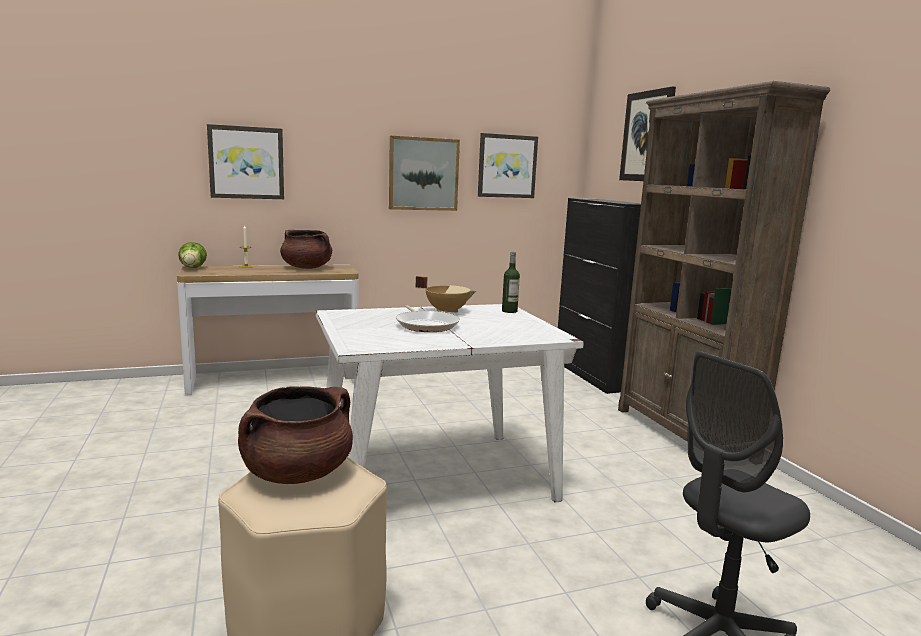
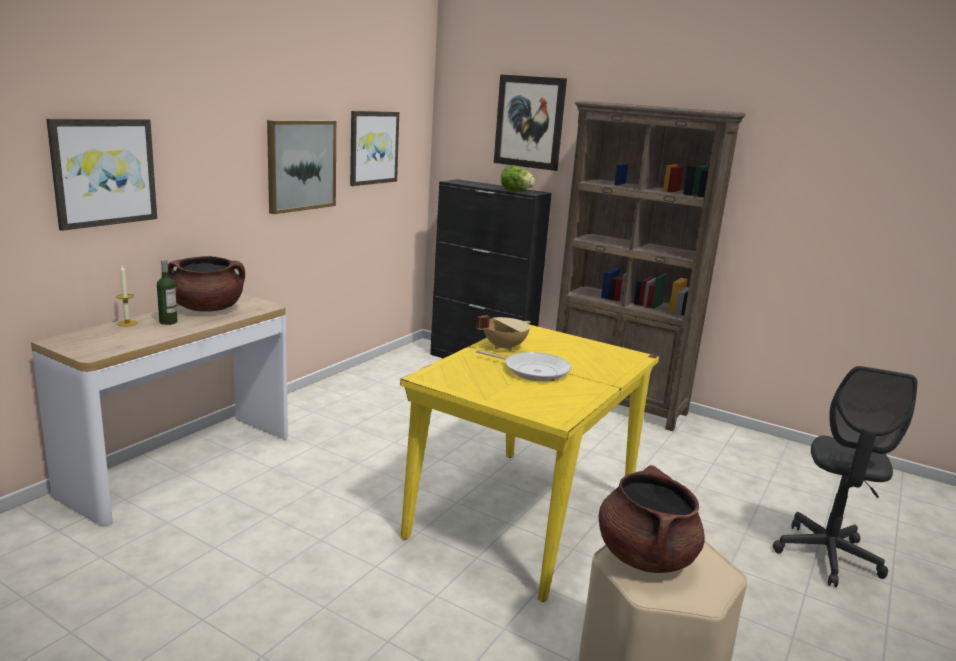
camera: 40 degrees left, 5 degrees up
lettuce [178,242,207,268] -> lettuce moved to [501,165,536,191]
white dining table [316,304,584,502] -> yellow dining table [400,325,659,602]
bottle [502,252,520,313] -> bottle moved to [157,260,178,325]

